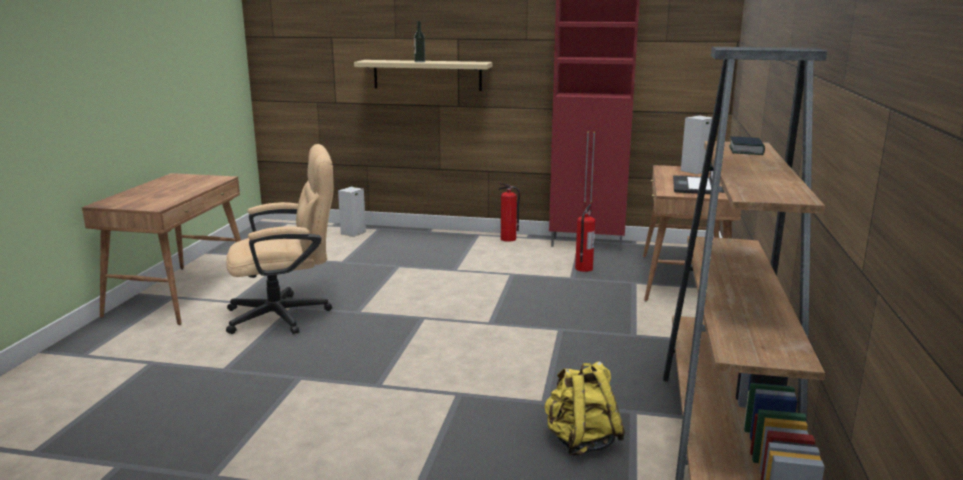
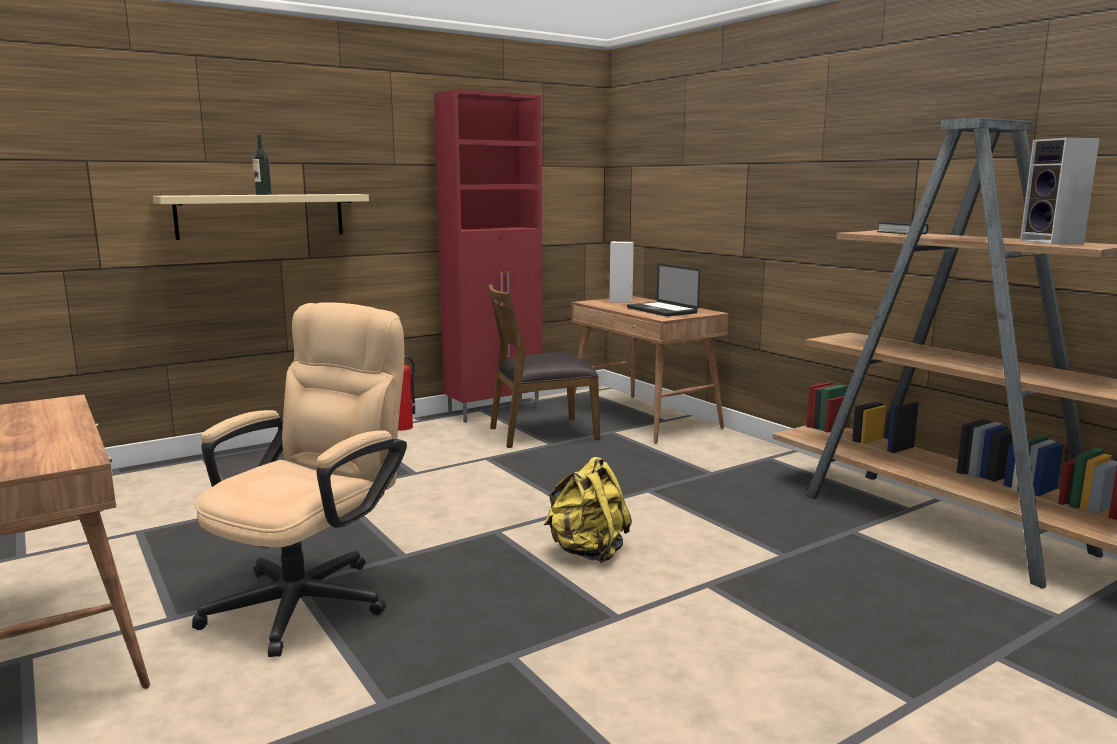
camera: 45 degrees left, 5 degrees down
speaker [338,187,366,237] -> speaker moved to [1020,137,1100,244]
yellow backpack [544,362,625,456] -> yellow backpack moved to [544,457,632,563]
fire extinguisher [575,204,595,272] -> brown chair [488,284,600,448]

